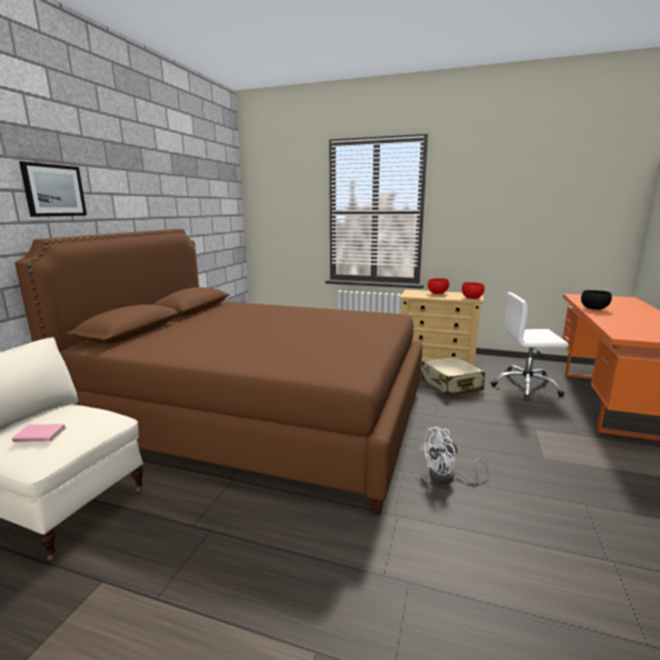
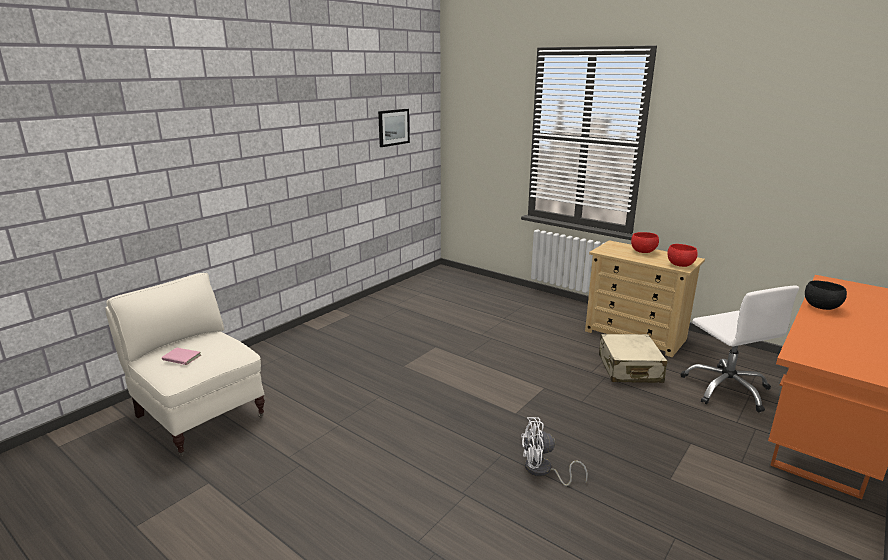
camera: 20 degrees right, 5 degrees up
brown bed [15,229,423,515] -> none
picture [19,161,87,217] -> picture moved to [378,109,410,147]
white office chair [491,292,569,400] -> white office chair turned 135 degrees counterclockwise [681,285,799,412]

